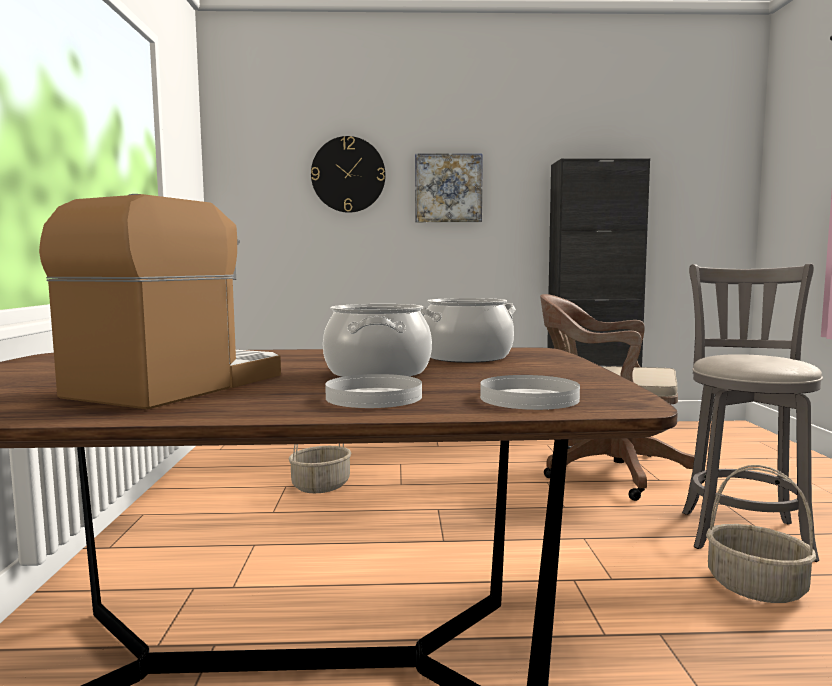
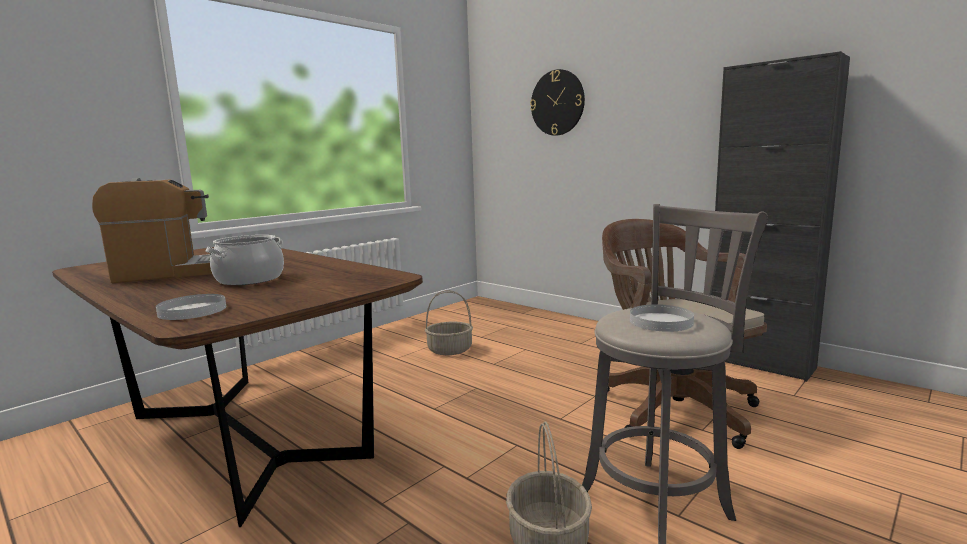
camera: 45 degrees right, 5 degrees up
white plate [325,374,422,408] -> white plate moved to [630,304,694,332]
picture [415,153,483,222] -> none
cooking pot [420,298,516,363] -> none

